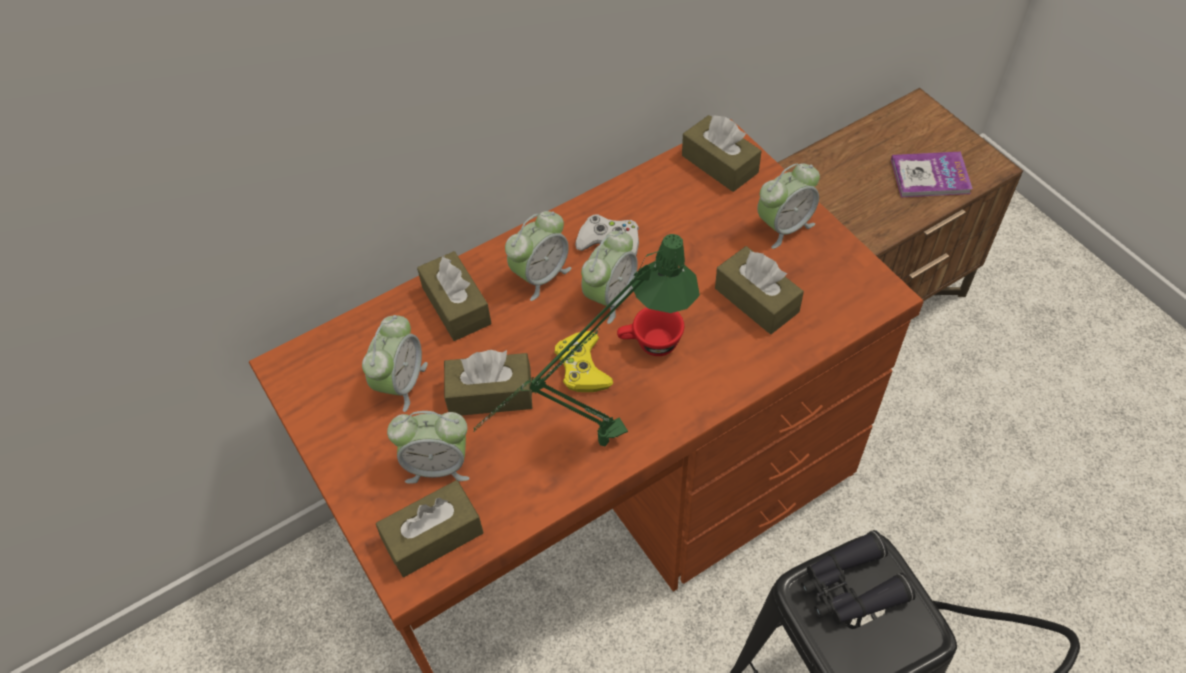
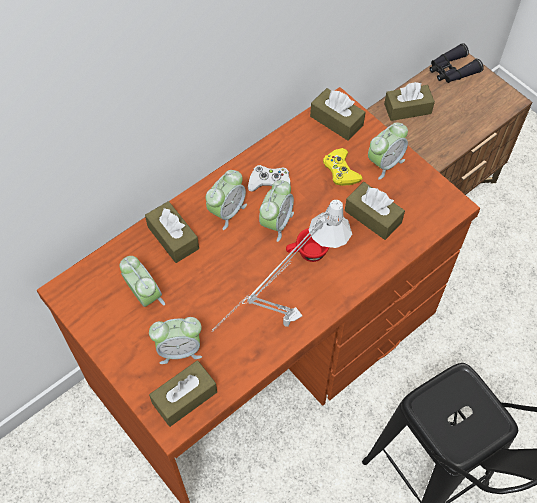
camera: 10 degrees left, 5 degrees up
alarm clock [362,315,428,412] -> alarm clock turned 45 degrees counterclockwise [119,256,165,307]
brown tissue box [444,350,532,416] -> brown tissue box moved to [384,82,435,121]
green table lamp [473,234,700,446] -> grey table lamp [212,200,352,332]
yellow game controller [555,331,613,392] -> yellow game controller moved to [323,148,363,186]
black binoculars [801,530,916,624] -> black binoculars moved to [430,43,484,83]
book [891,152,973,197] -> none

